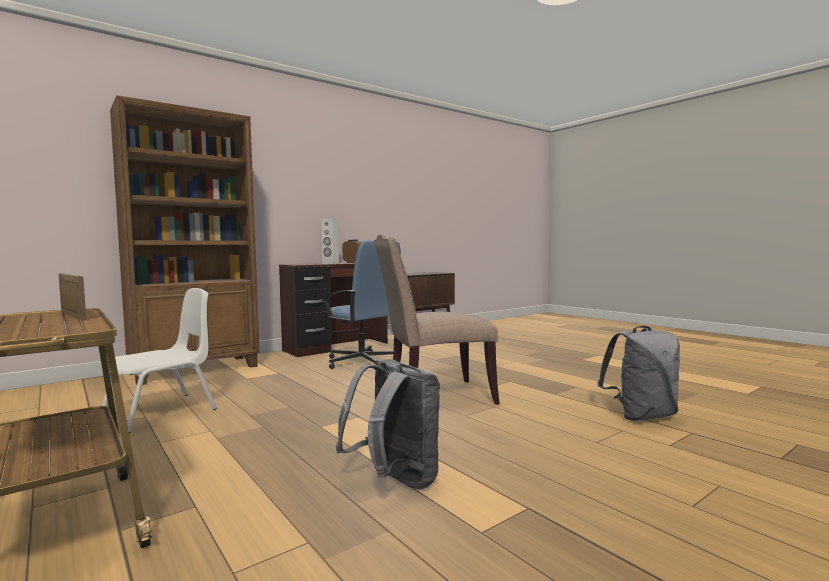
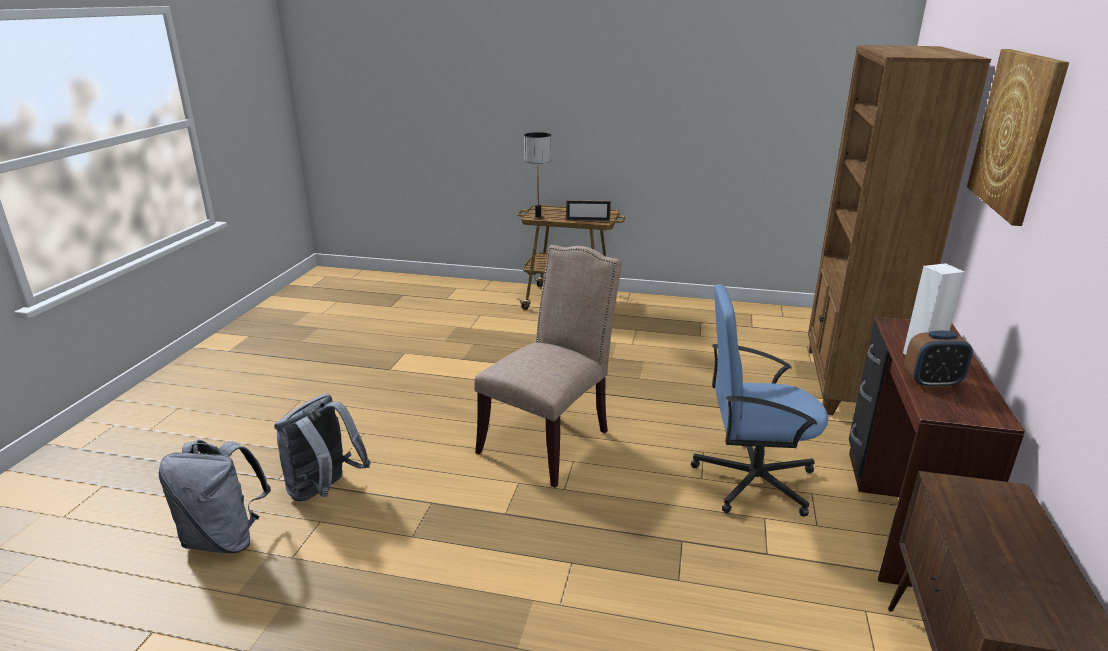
camera: 140 degrees right, 20 degrees up
white chair [102,288,217,433] -> none
grey backpack [336,359,440,489] -> grey backpack moved to [159,440,271,553]
none -> table lamp [524,132,551,220]
none -> picture [967,49,1069,226]

